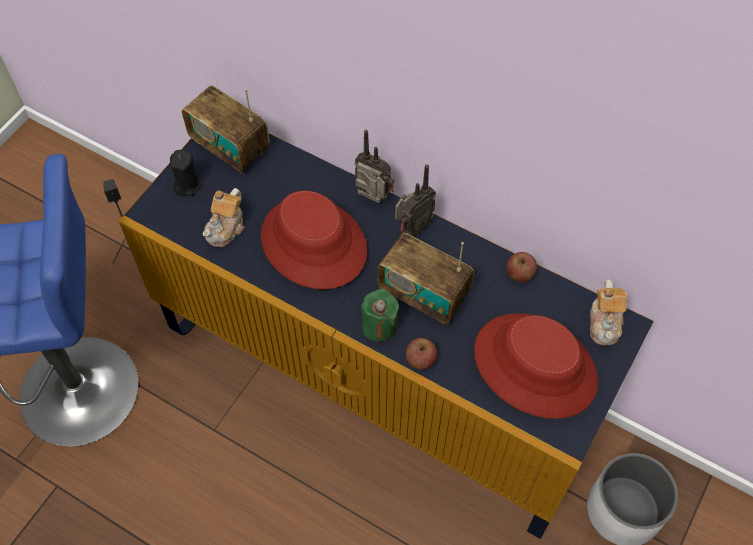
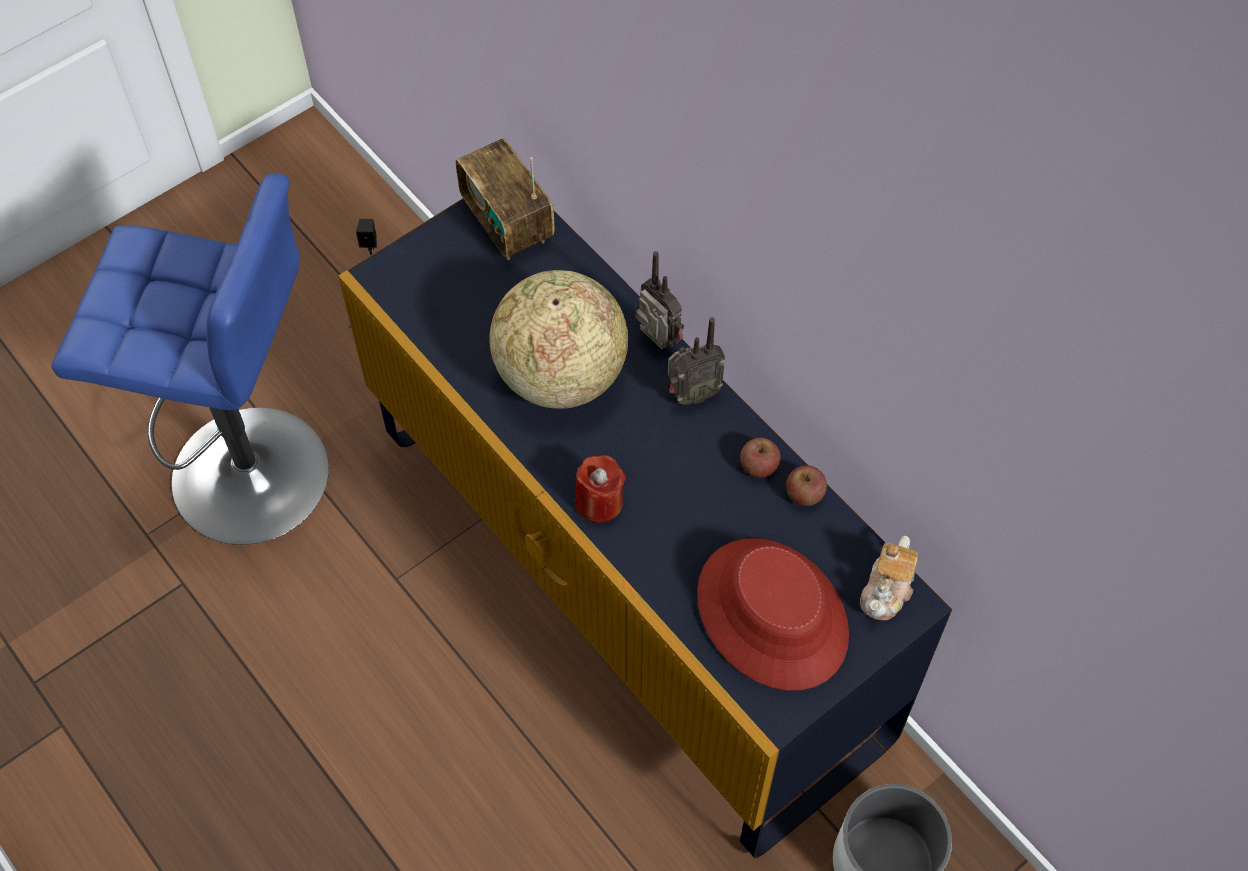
camera: 20 degrees right, 0 degrees up
black candle [170,150,202,196] -> none
teapot [203,188,244,247] -> none
red hat [261,190,367,289] -> globe [490,270,628,409]
green candle [361,289,399,342] -> red candle [575,455,626,523]
radio [378,233,474,324] -> none
apple [405,338,437,370] -> apple moved to [740,437,780,478]

